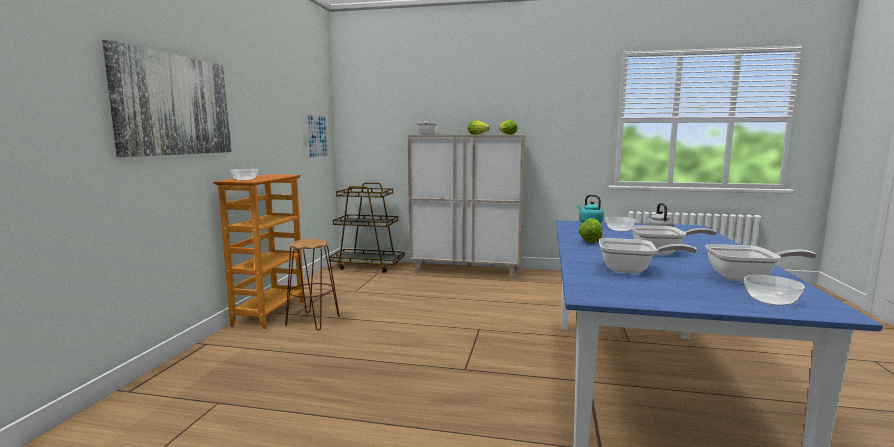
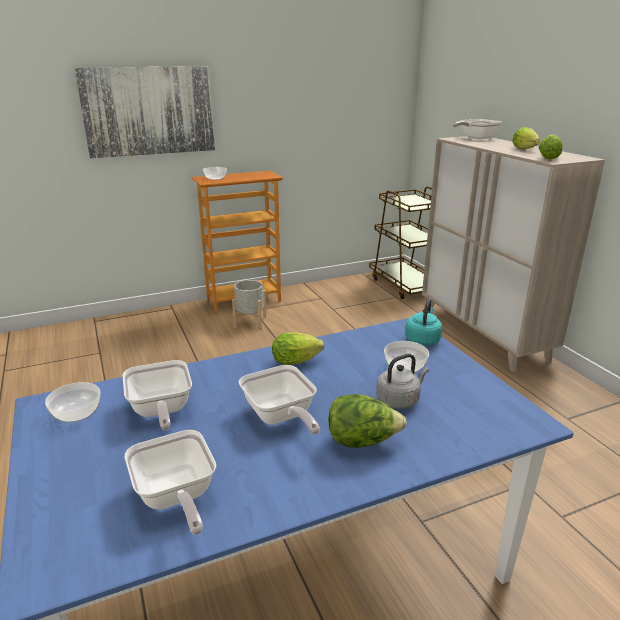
camera: 55 degrees right, 15 degrees up
brown stool [285,239,340,330] -> grey planter [232,280,266,329]
picture [305,112,329,160] -> none
bowl [744,275,805,306] -> bowl moved to [45,382,100,422]
none -> lettuce [328,394,407,448]

